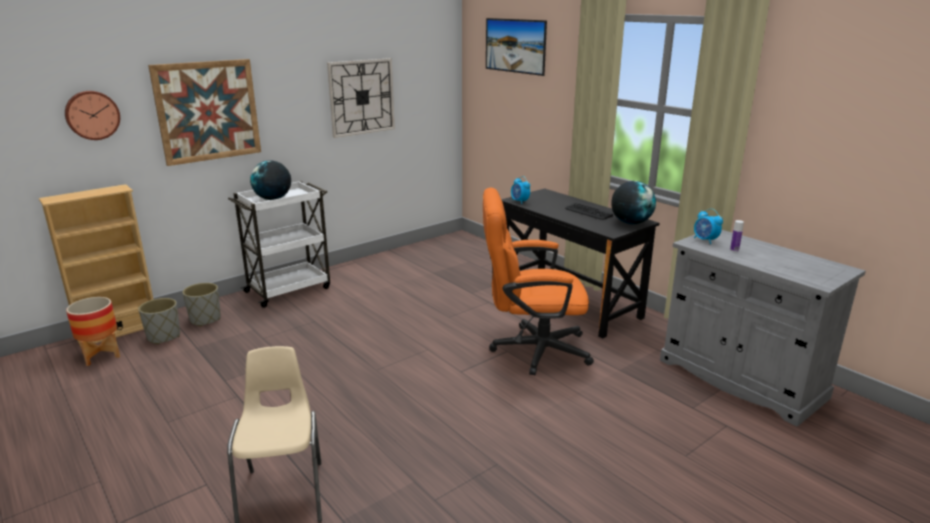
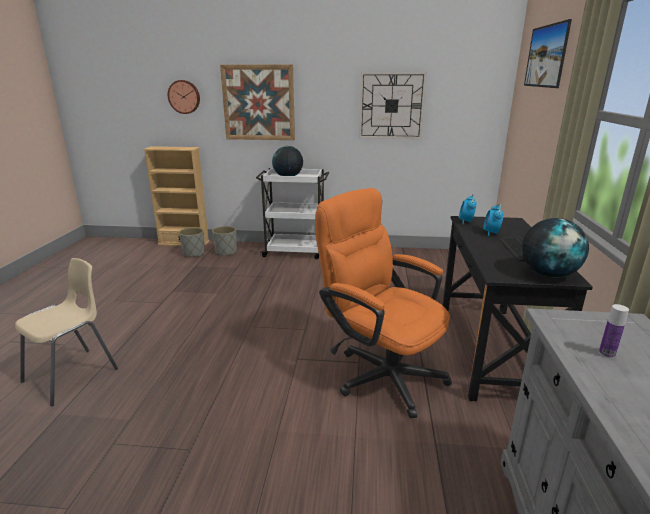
camera: 45 degrees right, 0 degrees up
planter [66,297,120,366] -> none
alarm clock [694,209,723,244] -> alarm clock moved to [483,204,504,236]

